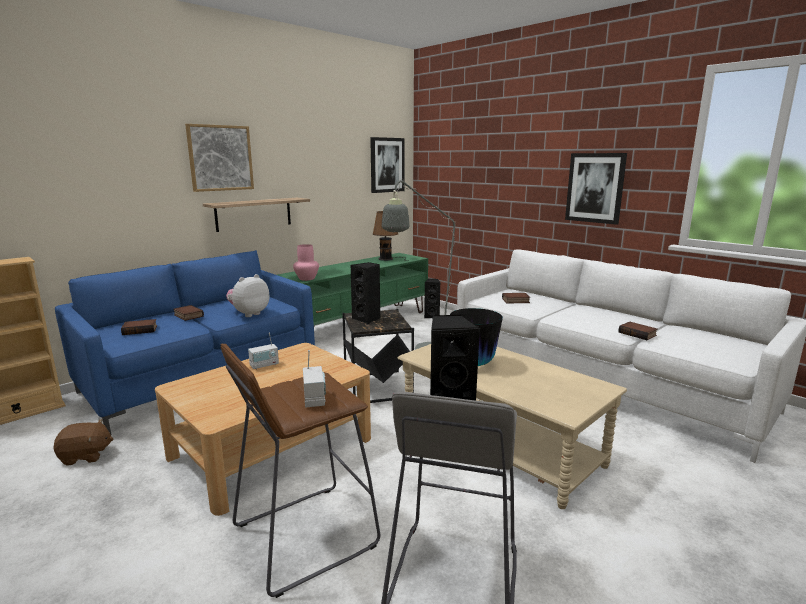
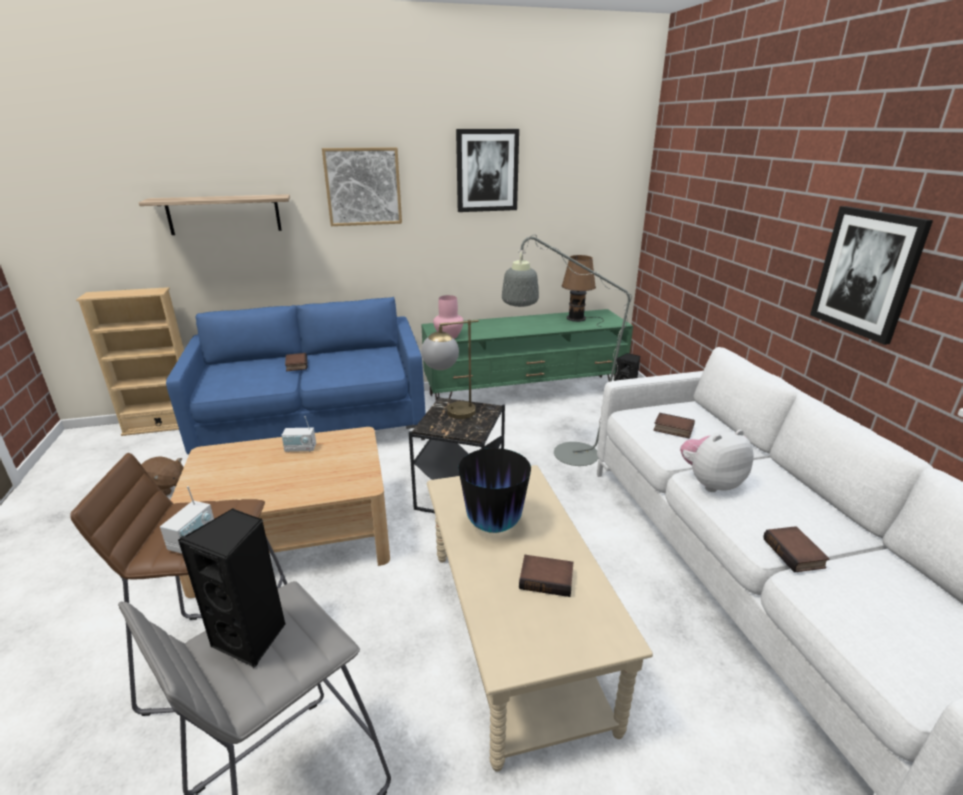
camera: 30 degrees right, 10 degrees up
book [121,319,157,335] -> book moved to [519,555,574,597]
shelf [203,198,310,232] -> shelf moved to [139,194,290,235]
plush toy [226,274,270,317] -> plush toy moved to [680,430,754,492]
black speaker [351,262,380,324] -> table lamp [421,320,479,419]
picture [370,137,405,193] -> picture moved to [456,129,519,212]

